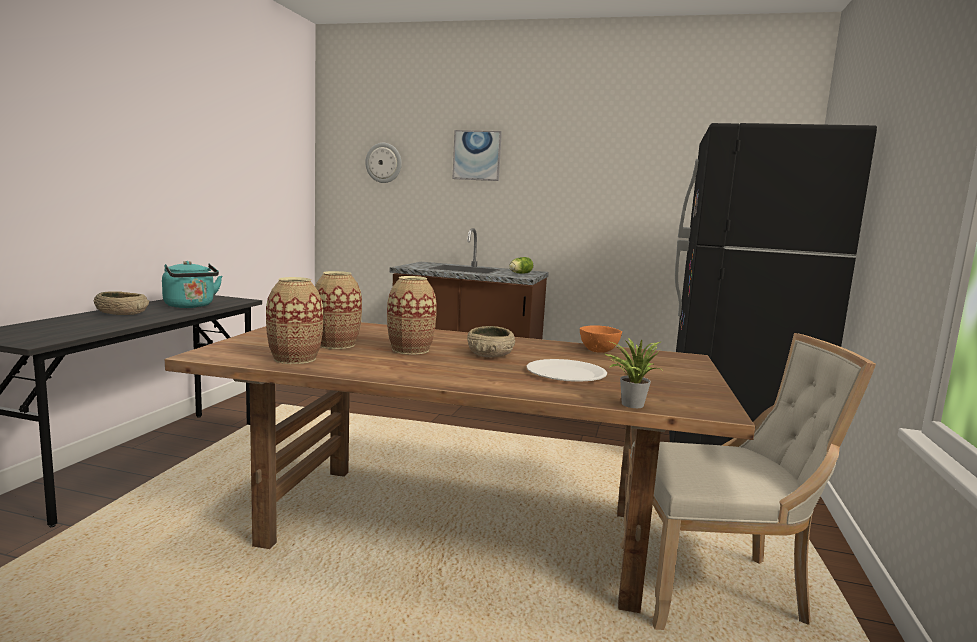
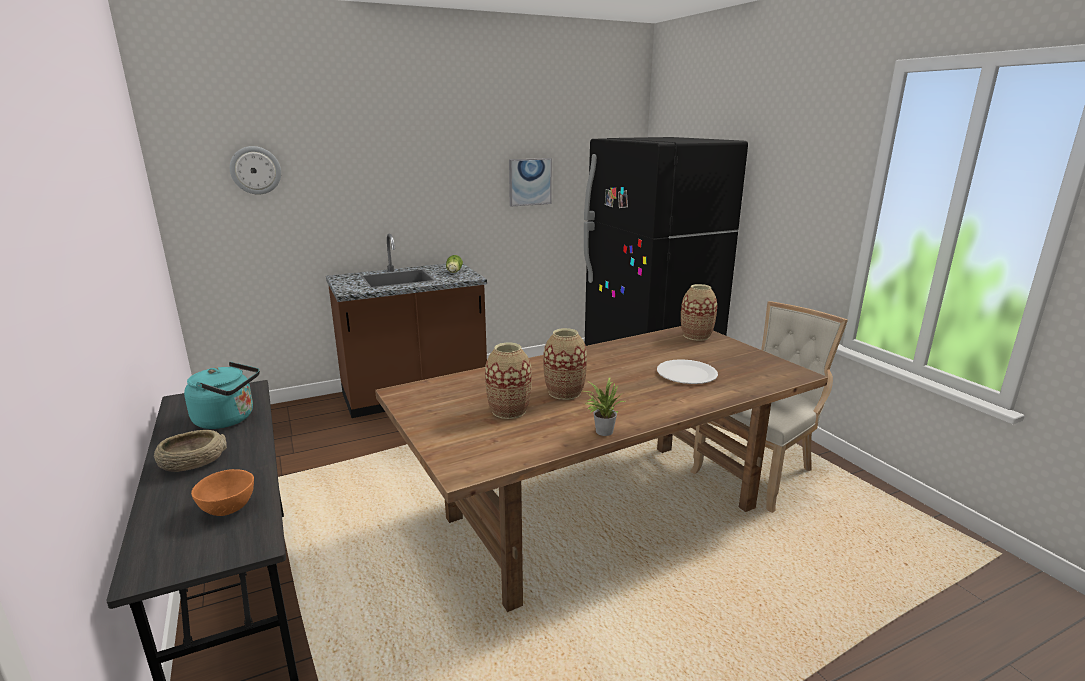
camera: 40 degrees left, 10 degrees up
vase [266,277,323,364] -> vase moved to [681,284,717,341]
picture [452,130,502,181] -> picture moved to [509,158,552,207]
beige bowl [467,326,515,357] -> none
orange bowl [580,325,622,353] -> orange bowl moved to [191,469,254,516]
potted plant [605,338,663,408] -> potted plant moved to [585,377,625,436]

